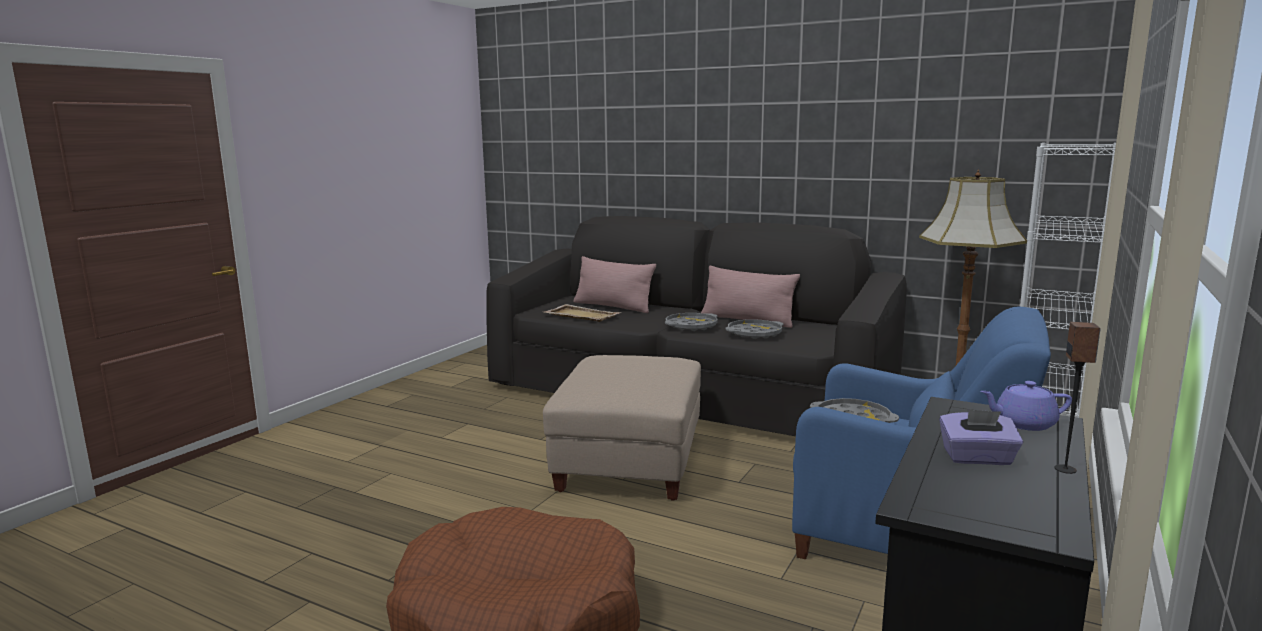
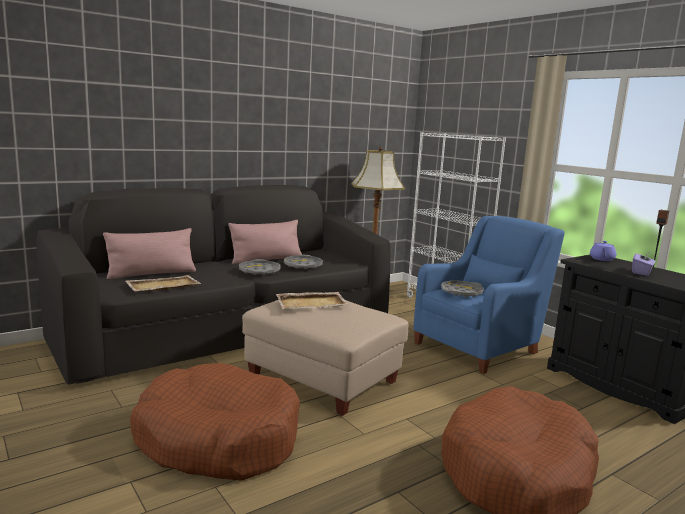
camera: 65 degrees left, 0 degrees up
none -> brown dog bed [130,363,300,481]
none -> beige tray [276,292,349,309]

